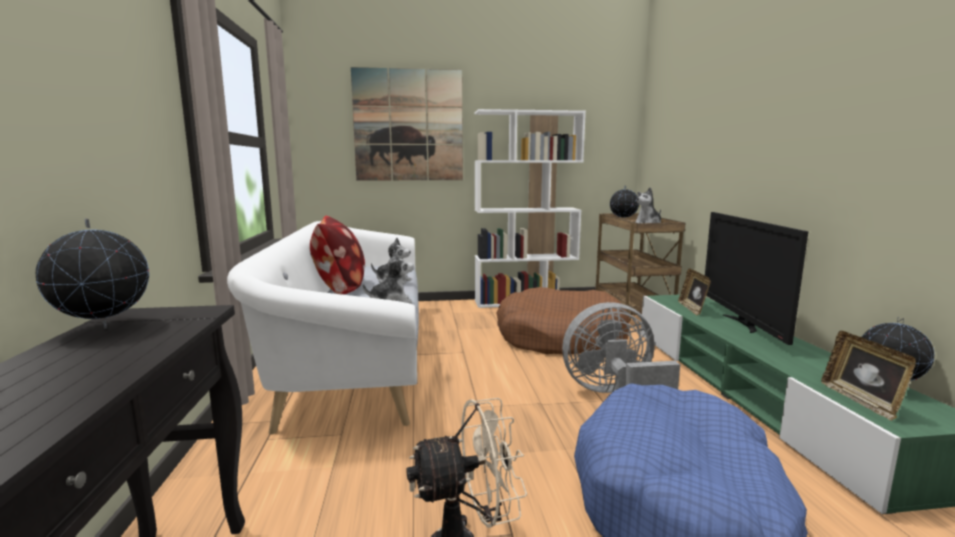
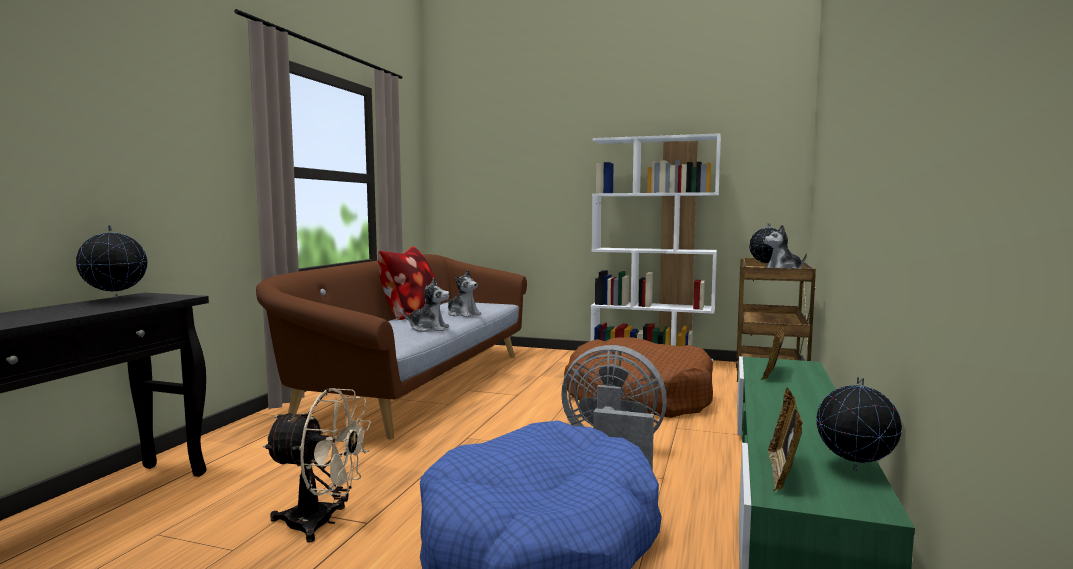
camera: 25 degrees right, 5 degrees down
white sofa [227,221,419,435] -> brown sofa [256,254,527,439]
picture [351,67,463,181] -> none
television [705,212,808,345] -> none

